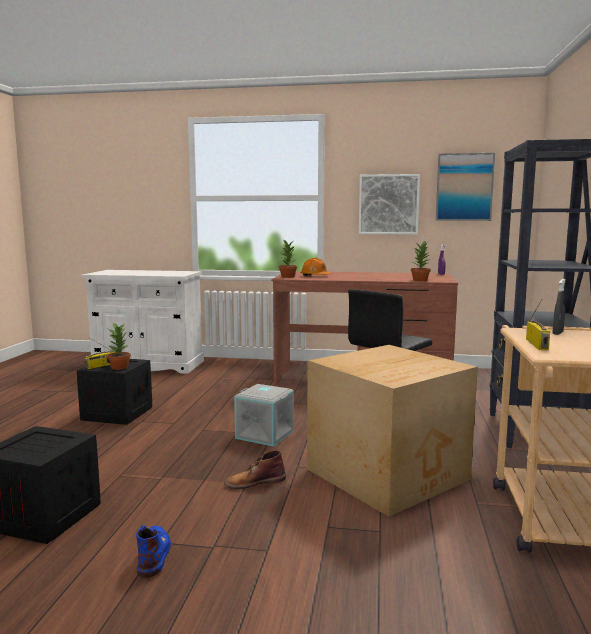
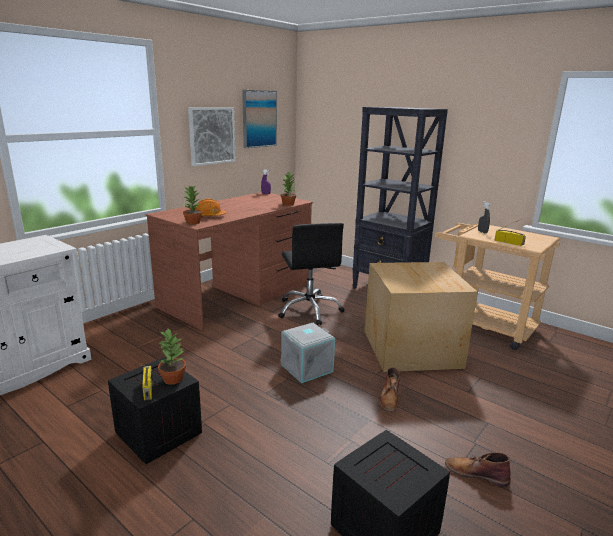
camera: 60 degrees left, 10 degrees up
blue boot [136,525,171,578] -> brown boot [445,452,511,487]

